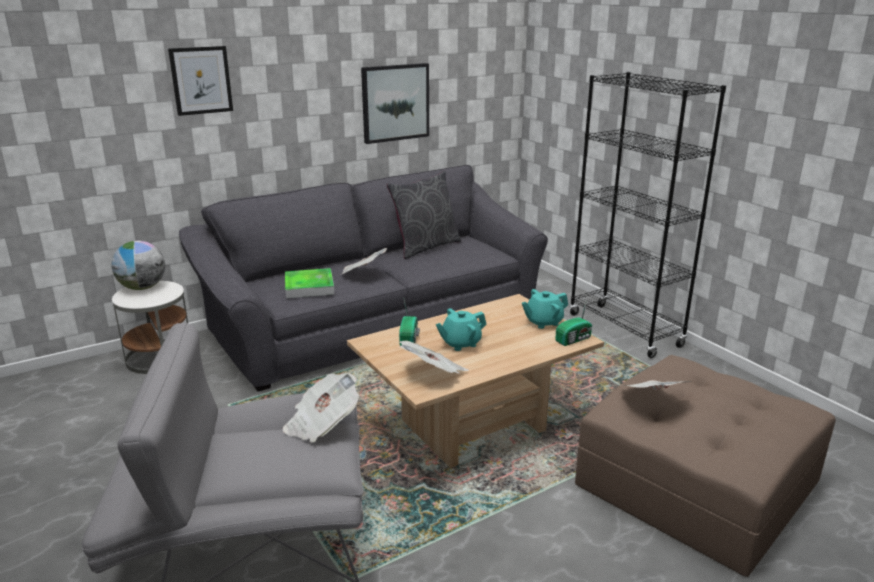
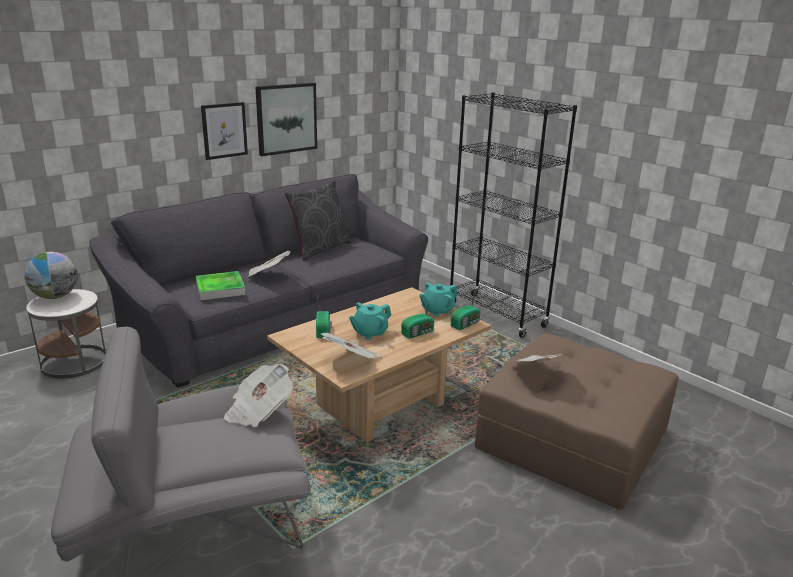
camera: 10 degrees left, 0 degrees up
picture [168,46,233,116] -> picture moved to [201,102,248,160]
none -> radio [401,299,434,339]

